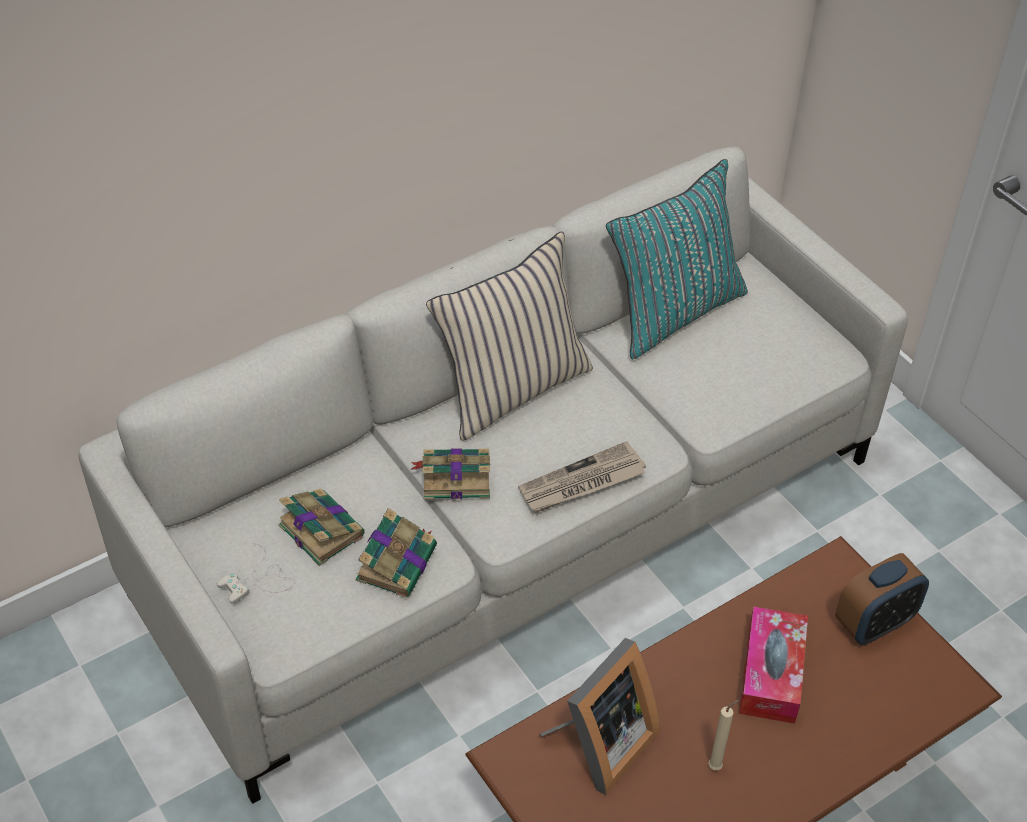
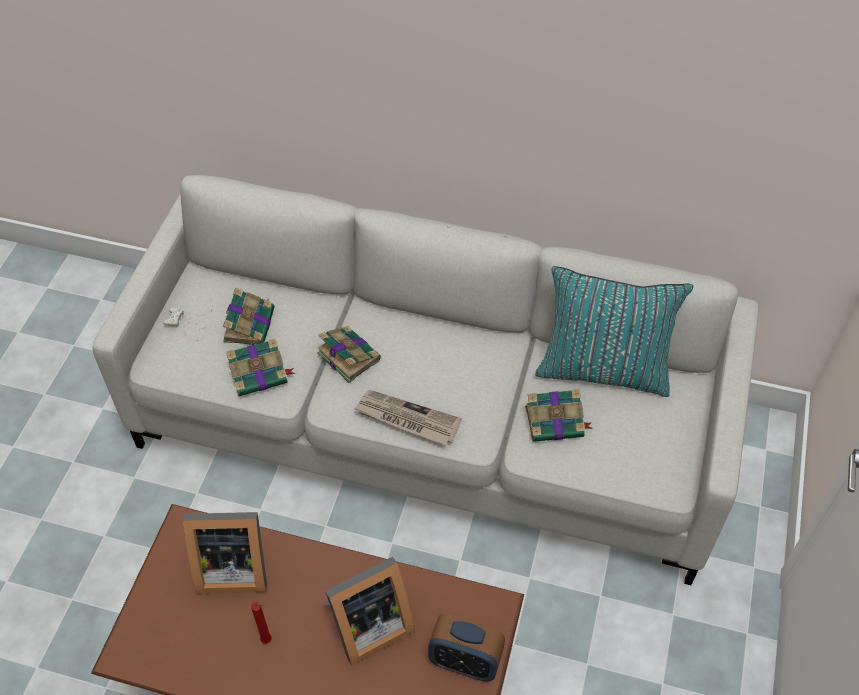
camera: 50 degrees right, 5 degrees up
beige pillow [426,232,593,441] -> none
beige candle [708,700,739,771] -> red candle [251,602,272,644]
tissue box [739,607,808,724] -> picture frame [323,557,415,666]
none -> book [525,389,593,442]

